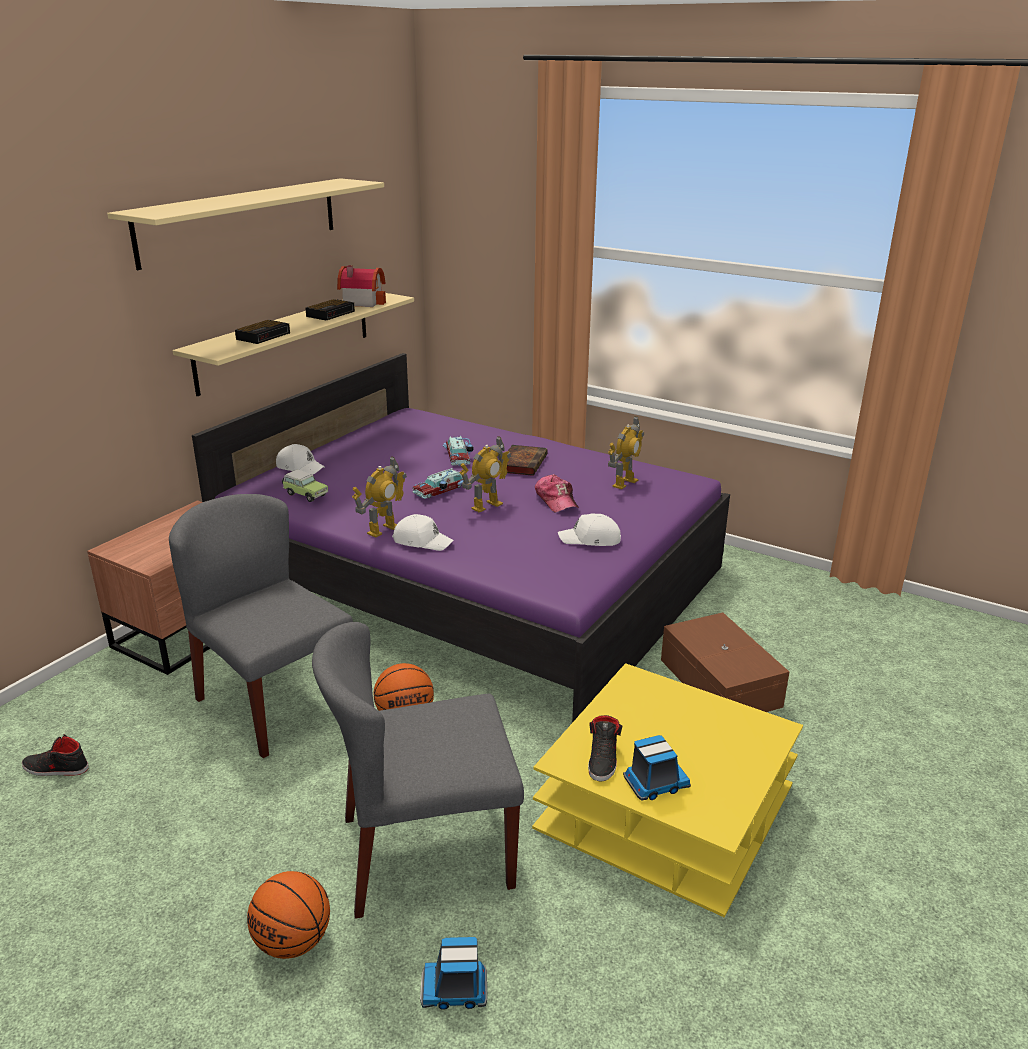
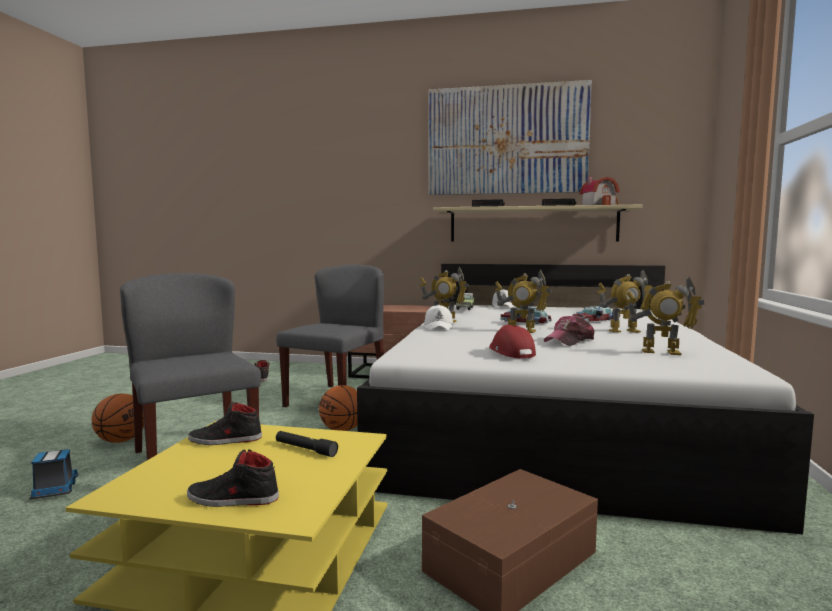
camera: 70 degrees right, 20 degrees down
beige shelf [107,178,384,270] -> picture [428,80,592,195]
purple bed [192,353,730,723] -> white bed [357,264,814,534]
book [507,445,548,476] -> toy robot [597,270,654,332]
white cap [558,514,621,546] -> red cap [489,325,536,358]
toy truck [623,735,691,801] -> none
none -> black shoe [187,449,279,507]
none -> black flashlight [276,431,338,457]

